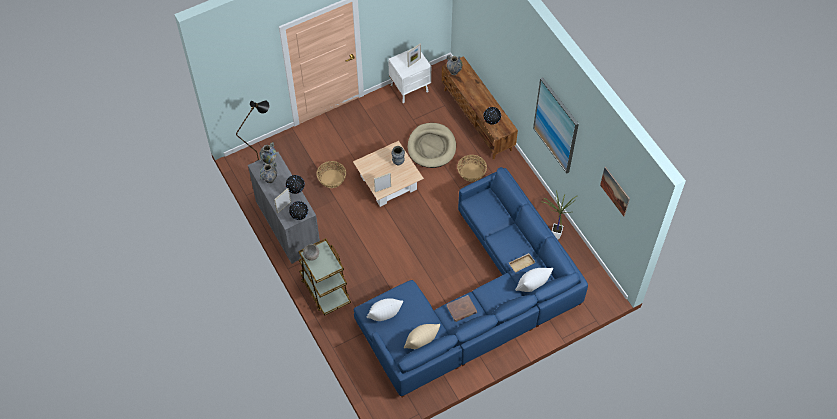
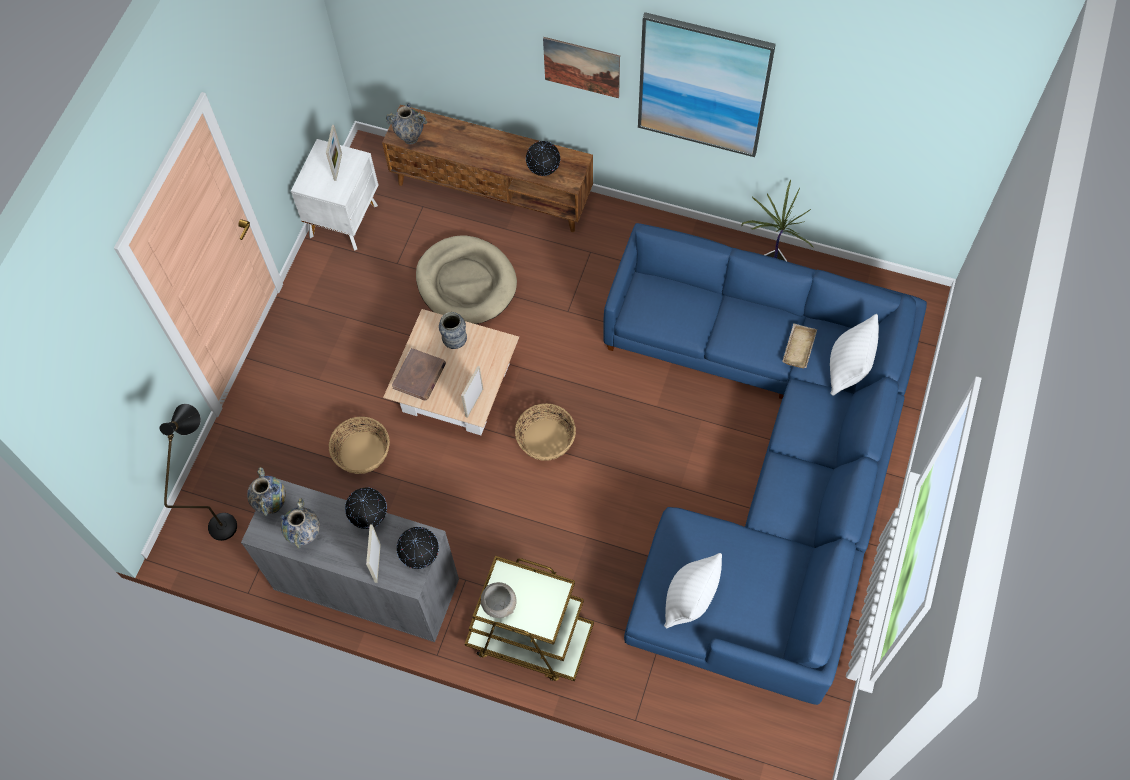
camera: 40 degrees left, 5 degrees up
beige pillow [404,324,440,349] -> none
brown book [447,295,477,322] -> brown book moved to [392,348,446,401]
basket [457,155,487,182] -> basket moved to [515,403,576,461]
picture [600,167,630,216] -> picture moved to [543,37,620,98]

